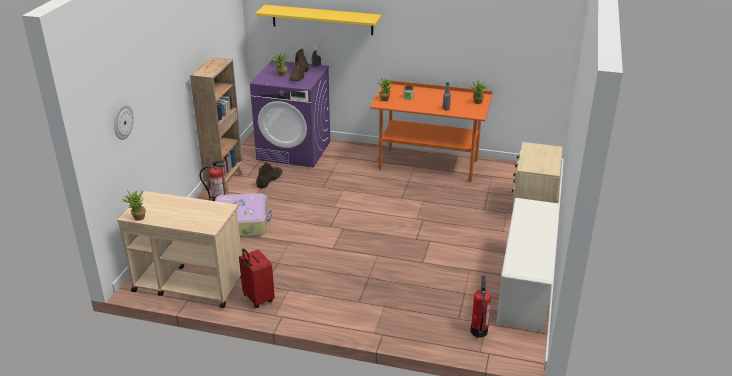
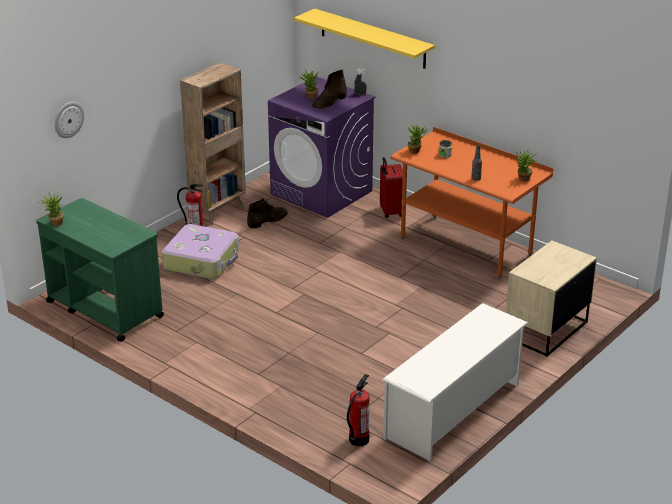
camera: 25 degrees right, 0 degrees up
beige cart [117,191,242,308] -> green cart [36,198,164,342]
red suitcase [239,248,275,308] -> red suitcase moved to [380,157,403,218]

